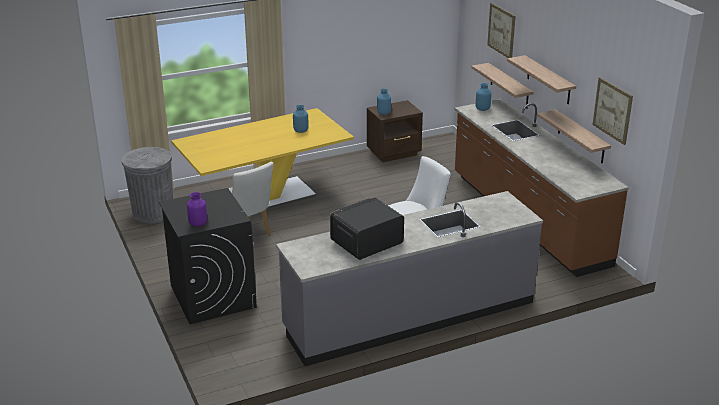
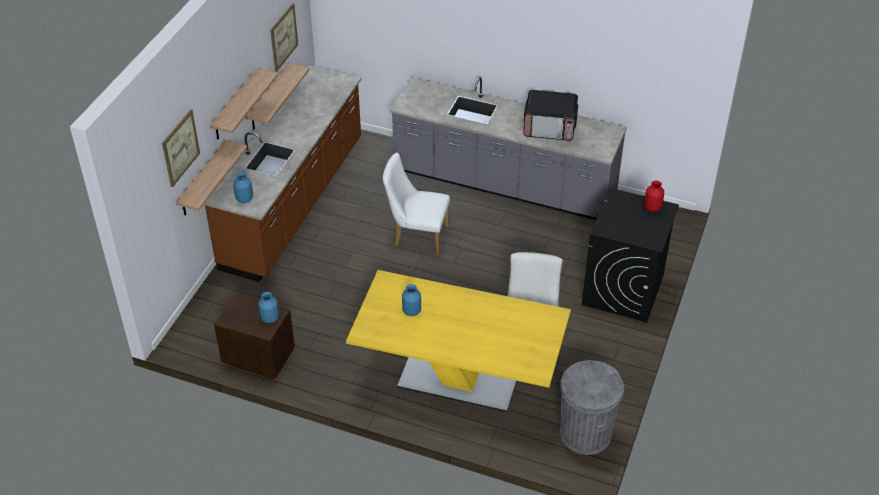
camera: 135 degrees left, 15 degrees up
purple vase [187,192,207,227] -> red vase [644,181,664,212]

